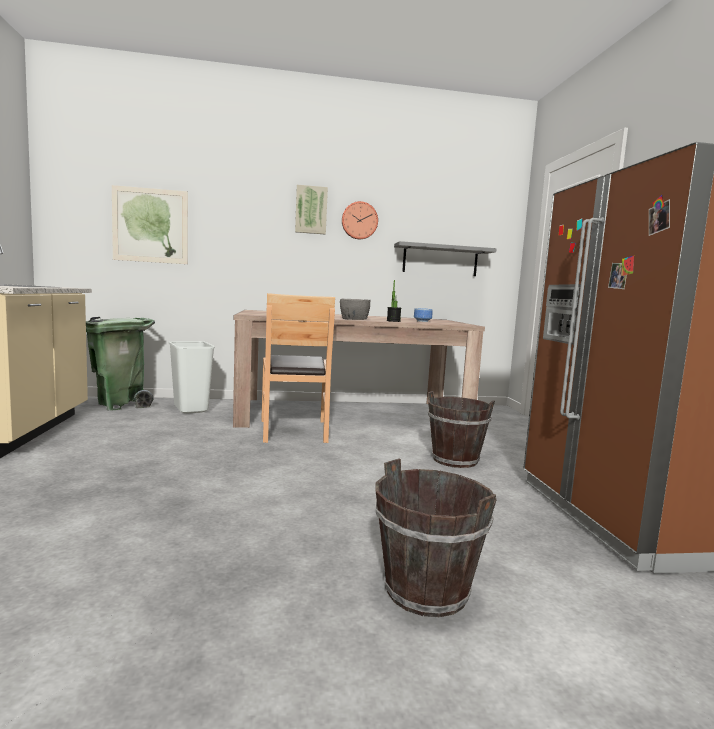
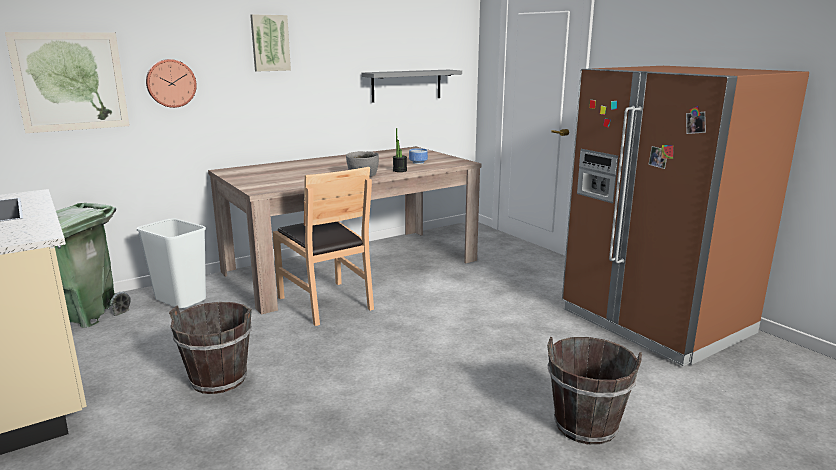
camera: 25 degrees left, 10 degrees up
wall clock [342,201,378,239] -> wall clock moved to [146,59,197,108]
brown bucket [428,391,495,468] -> brown bucket moved to [169,302,252,394]

